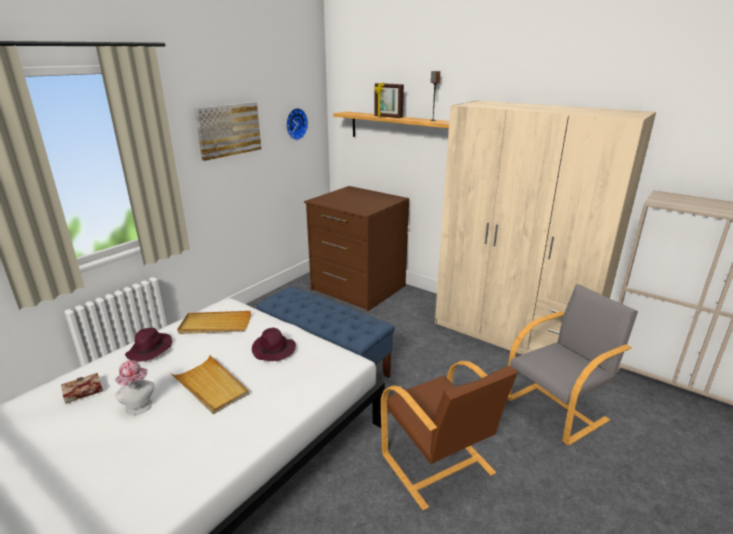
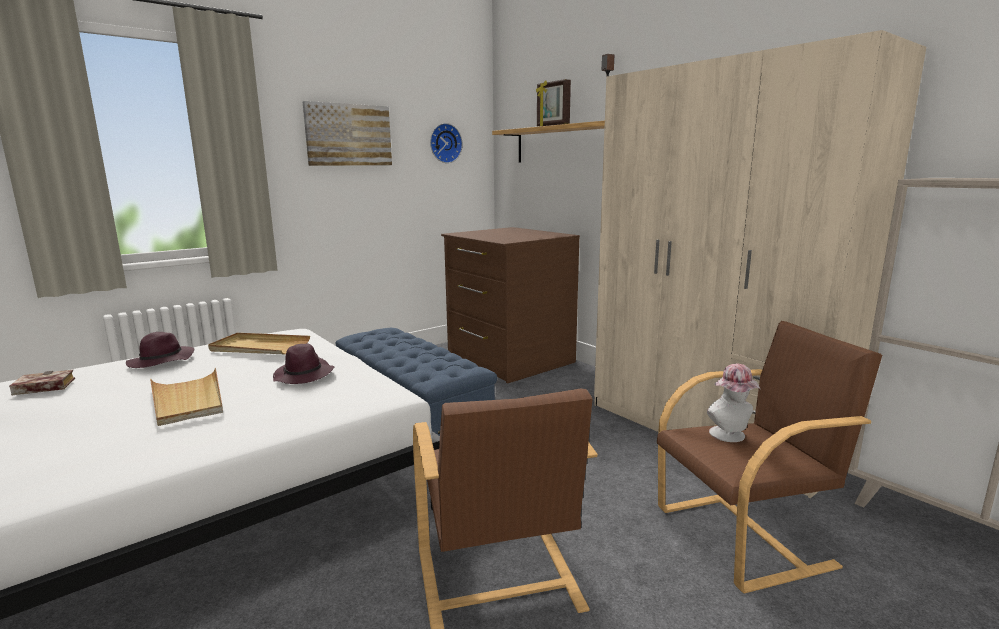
camera: 15 degrees right, 10 degrees down
hat [115,360,154,415] -> hat moved to [707,364,760,442]
grey armchair [508,284,638,446] -> brown armchair [657,321,882,593]

